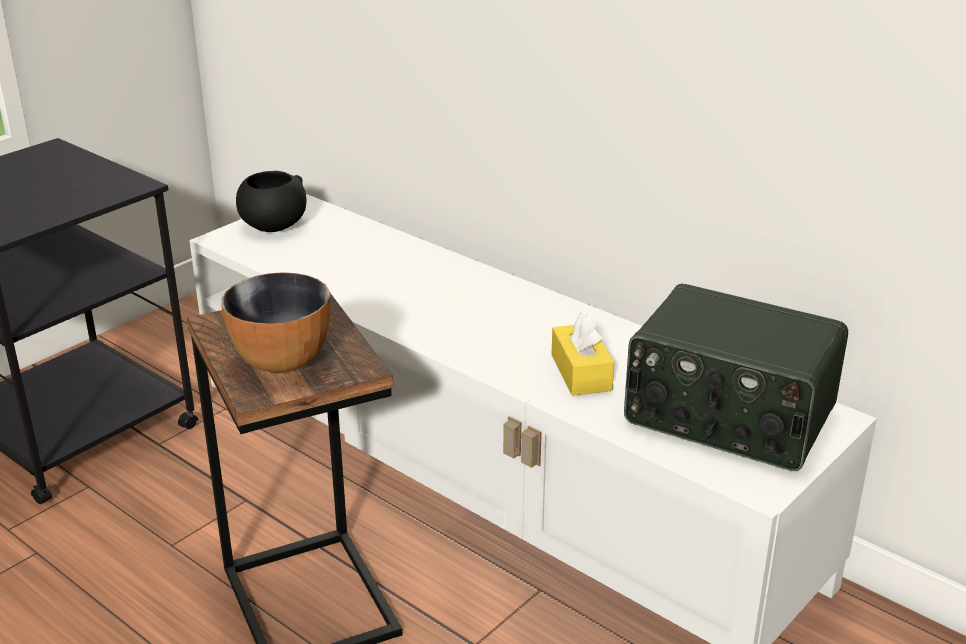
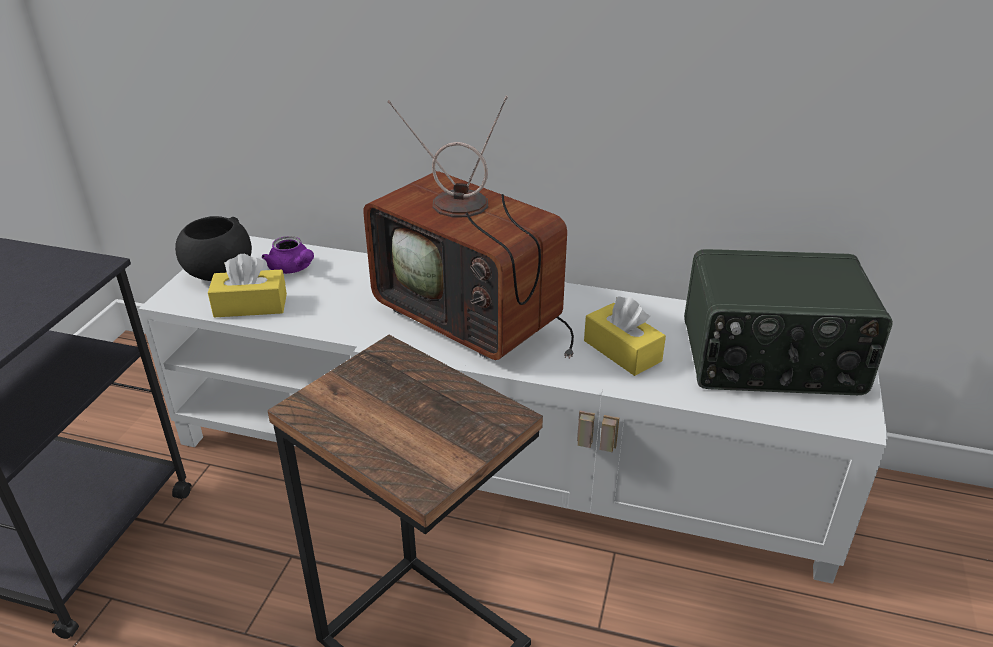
camera: 25 degrees left, 5 degrees up
bowl [221,272,330,373] -> none
none -> yellow tissue box [208,254,287,318]
none -> purple teapot [262,236,314,274]
none -> television [363,96,574,360]

